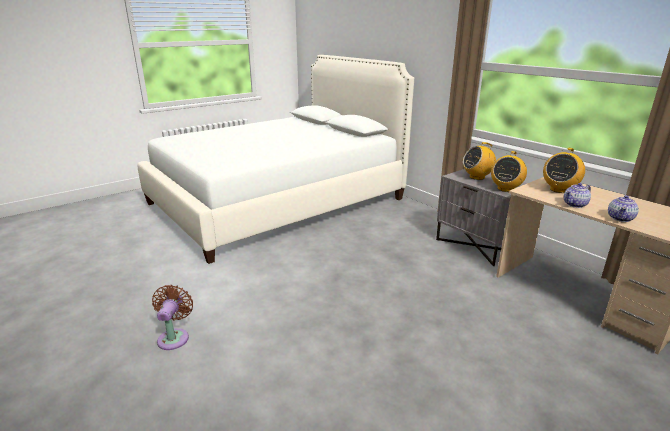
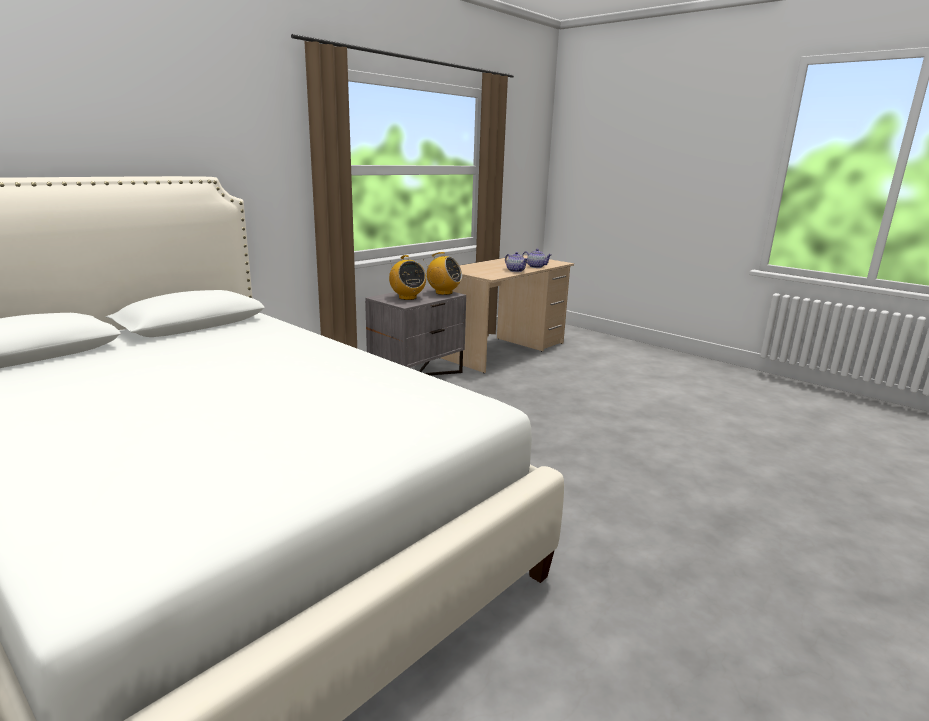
camera: 100 degrees left, 5 degrees down
brown fan [152,285,193,350] -> none
radio [543,148,585,193] -> none

